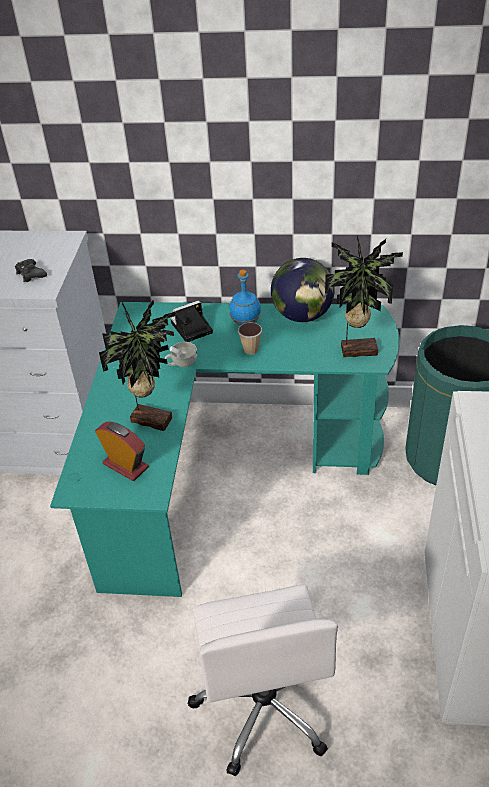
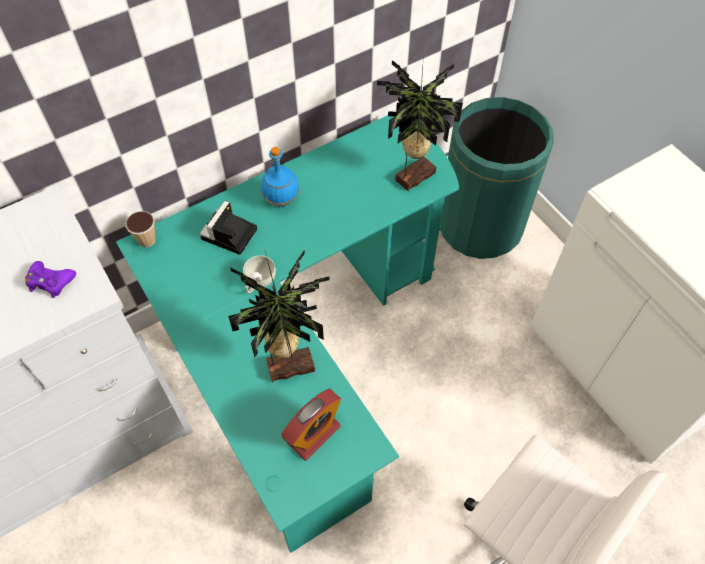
camera: 40 degrees left, 15 degrees up
black game controller [15,259,47,282] -> purple game controller [25,261,76,298]
alarm clock [95,422,149,481] -> alarm clock turned 135 degrees clockwise [281,389,341,460]
cup [238,323,262,355] -> cup moved to [125,211,156,247]
globe [271,258,335,322] -> none

